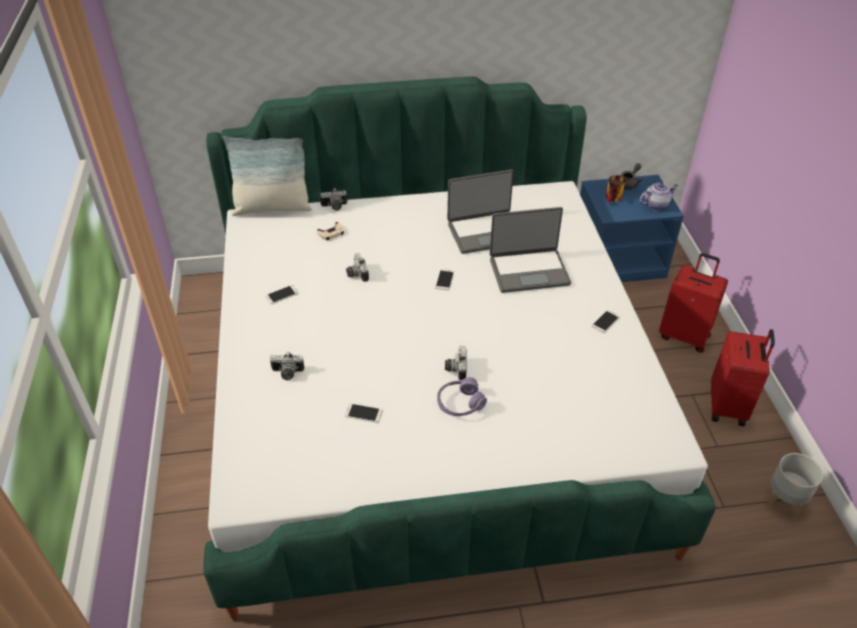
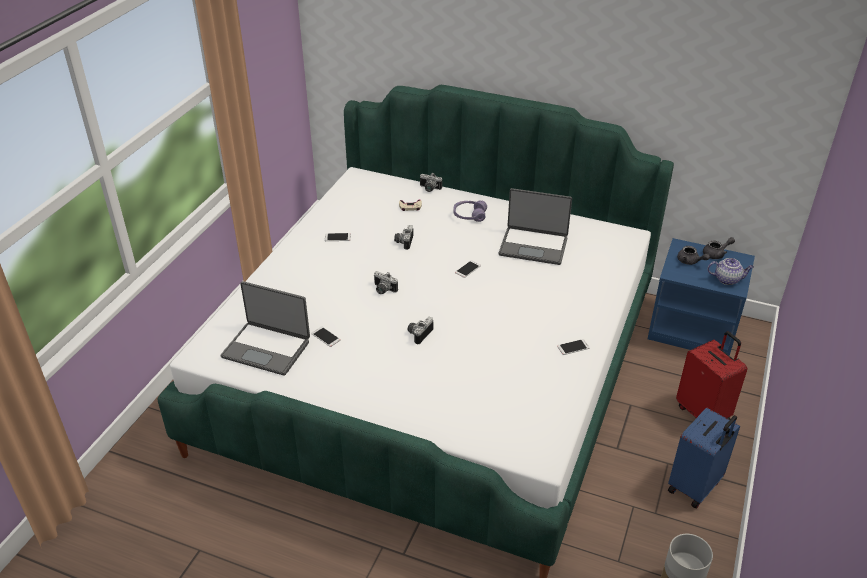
camera: 30 degrees right, 5 degrees down
pillow [223,136,312,216] -> none
camera [270,352,305,380] -> camera moved to [374,271,398,294]
purple headphones [437,377,487,416] -> purple headphones moved to [453,201,487,222]
laptop [490,207,571,293] -> laptop moved to [221,281,310,376]
mug [606,175,626,204] -> grey teapot [677,246,710,265]
red suitcase [711,329,775,426] -> blue suitcase [668,408,740,509]

